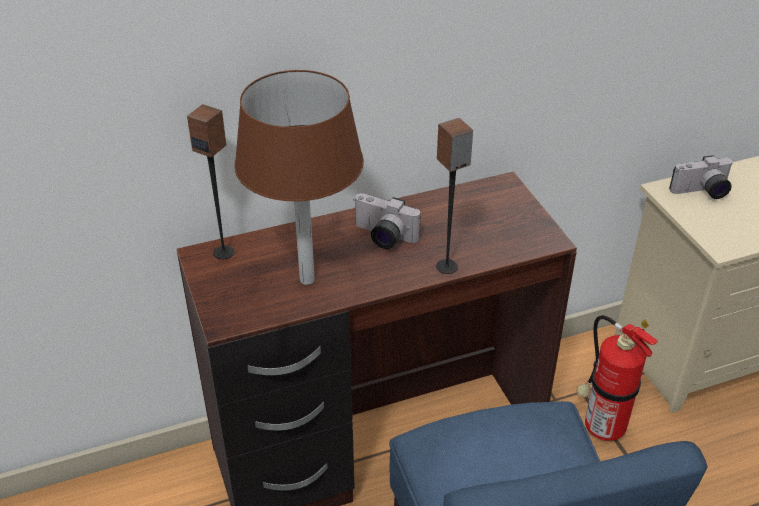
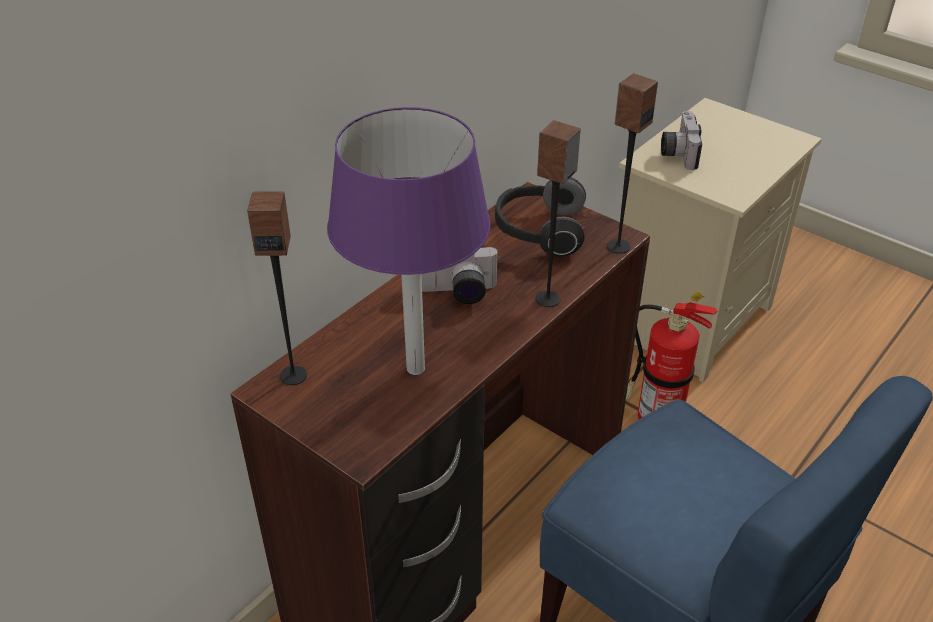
camera: 30 degrees left, 0 degrees up
brown table lamp [234,70,364,285] -> purple table lamp [327,107,490,375]
camera [669,155,732,199] -> camera turned 135 degrees clockwise [661,111,702,170]
none -> headphones [495,177,586,257]
none -> speaker [607,74,658,254]

